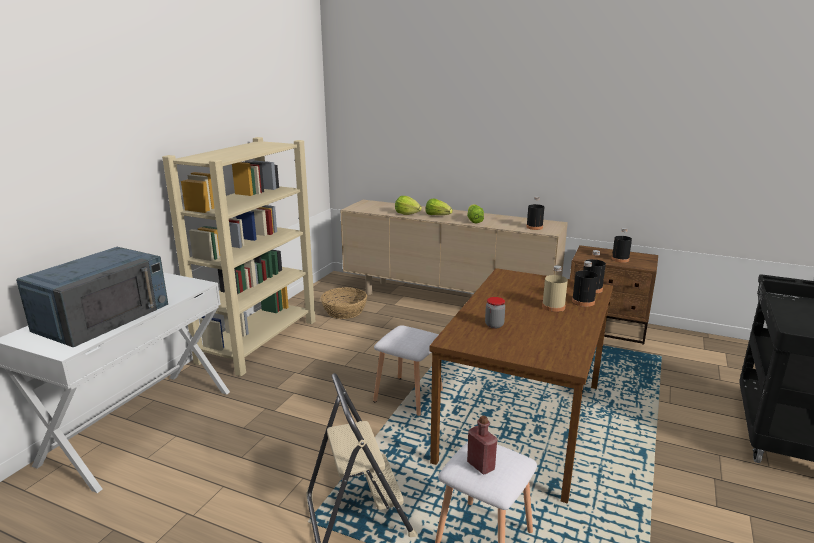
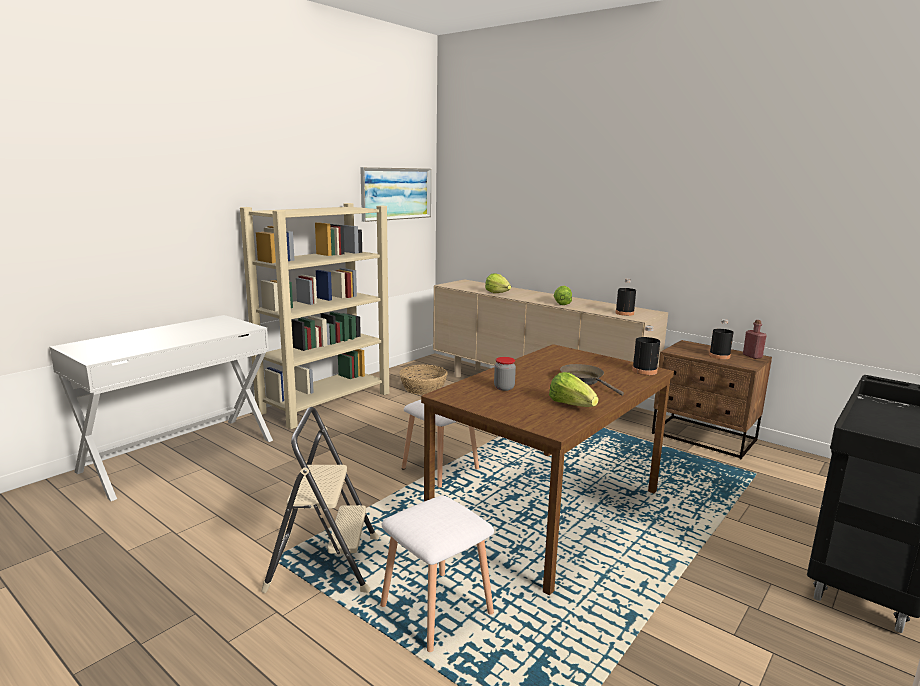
camera: 15 degrees right, 5 degrees down
blue microwave [16,247,168,347] -> none
lettuce [425,199,453,215] -> lettuce moved to [549,372,599,407]
red bottle [467,415,497,474] -> red bottle moved to [743,320,767,359]
beige bottle [542,265,568,312] -> brown frying pan [560,364,624,396]
black bottle [572,261,598,307] -> none
none -> picture [360,167,431,222]

